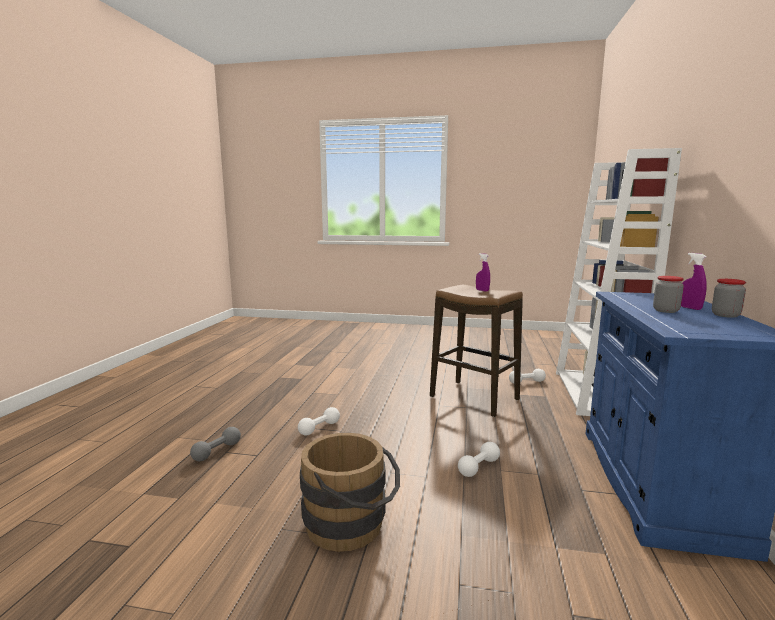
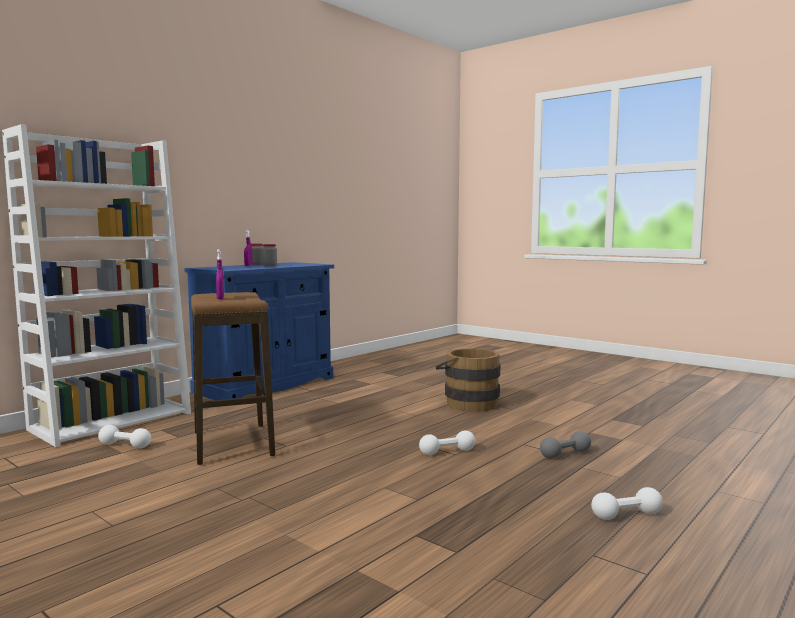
camera: 150 degrees left, 5 degrees down
white dumbbell [458,442,500,477] -> white dumbbell moved to [591,487,663,520]

